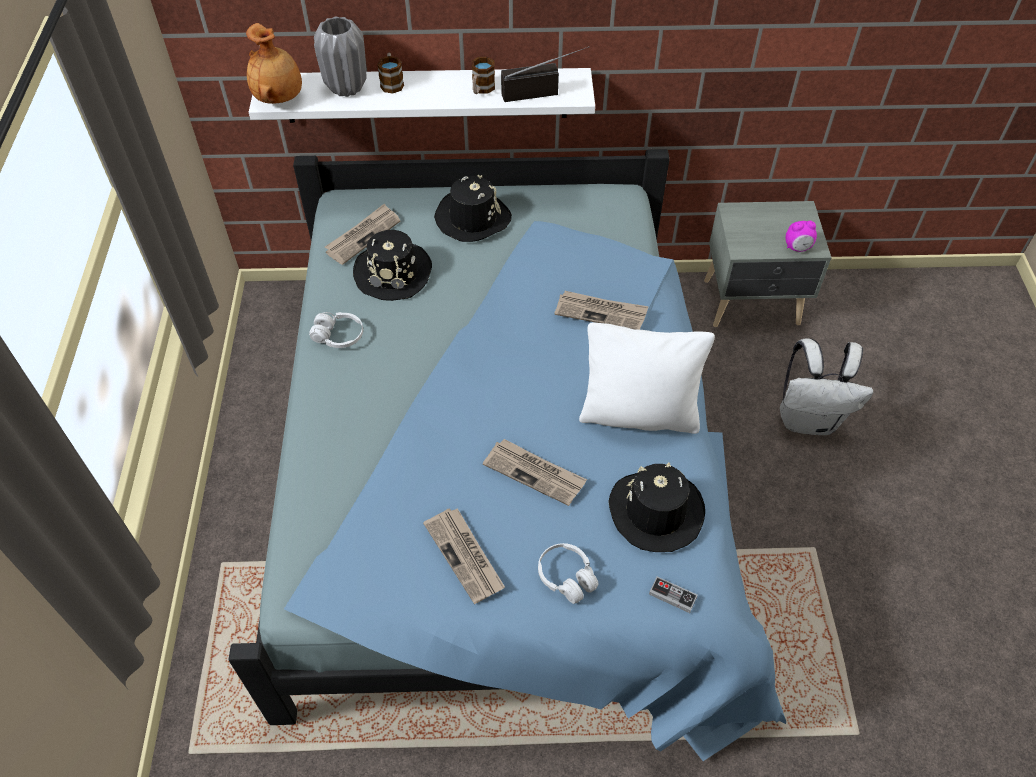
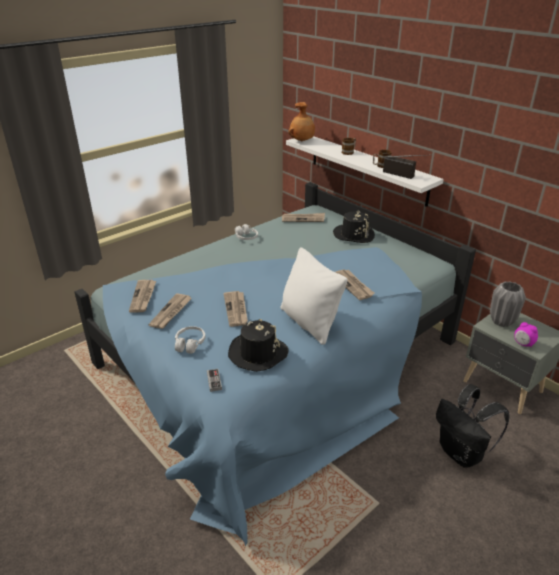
camera: 50 degrees right, 20 degrees down
grey vase [314,16,367,97] -> grey vase moved to [490,281,526,327]
black hat [353,230,432,301] -> none
white backpack [780,338,873,435] -> black backpack [436,384,510,468]
none -> newspaper [129,280,156,313]

